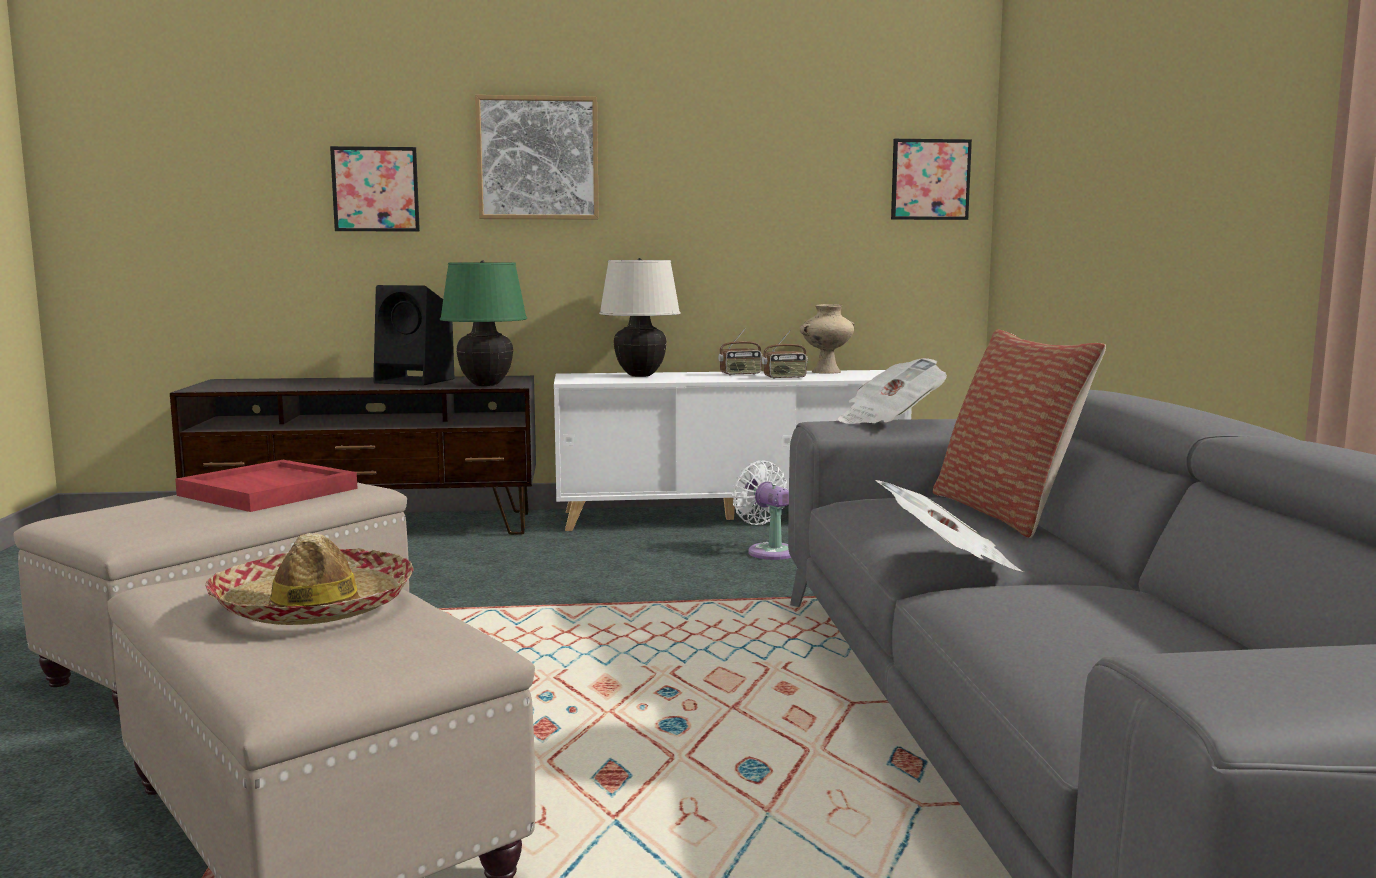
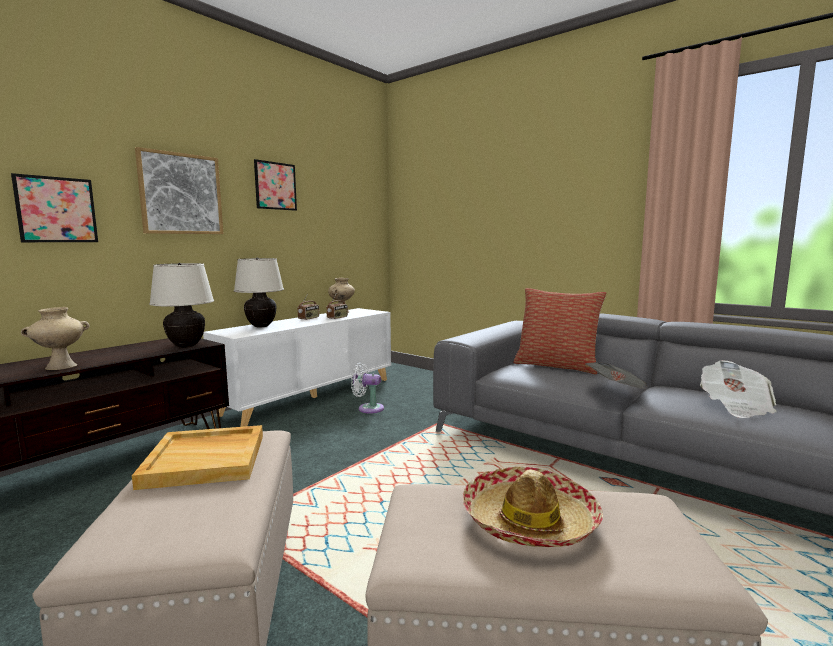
camera: 45 degrees left, 0 degrees up
red tray [175,460,358,512] -> beige tray [132,425,263,490]
black speaker [373,285,455,386] -> none
green table lamp [440,260,527,386] -> beige table lamp [149,263,214,348]
newspaper [838,358,947,424] -> newspaper moved to [700,360,777,418]
picture [891,139,972,220] -> picture moved to [254,159,297,211]
none -> beige vase [21,307,89,370]

